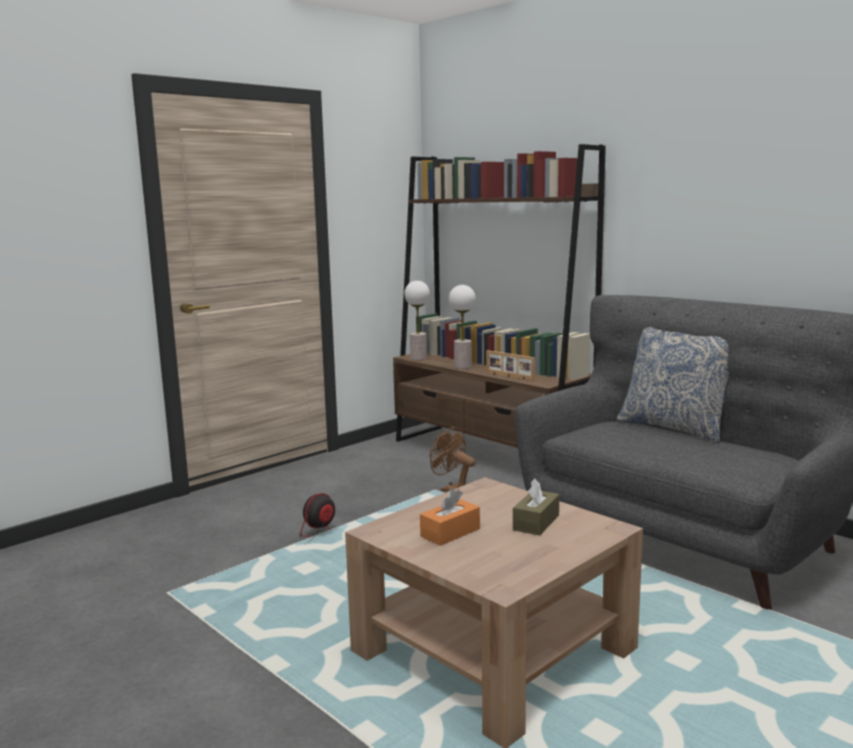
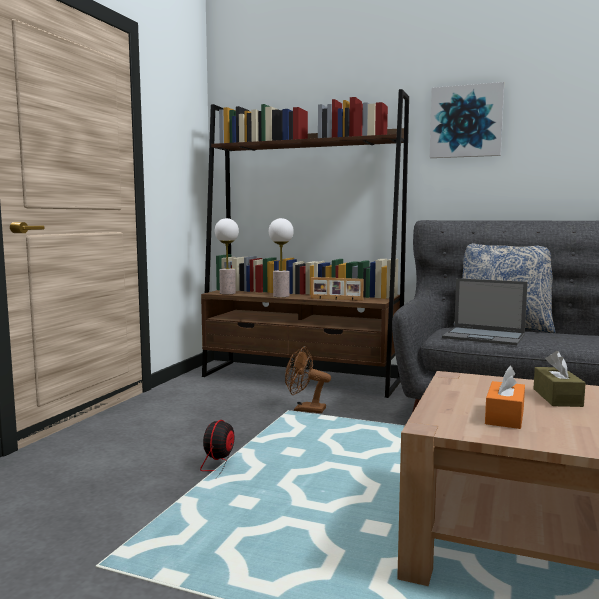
camera: 25 degrees left, 5 degrees down
none -> picture [430,82,504,158]
none -> laptop [442,278,528,345]

